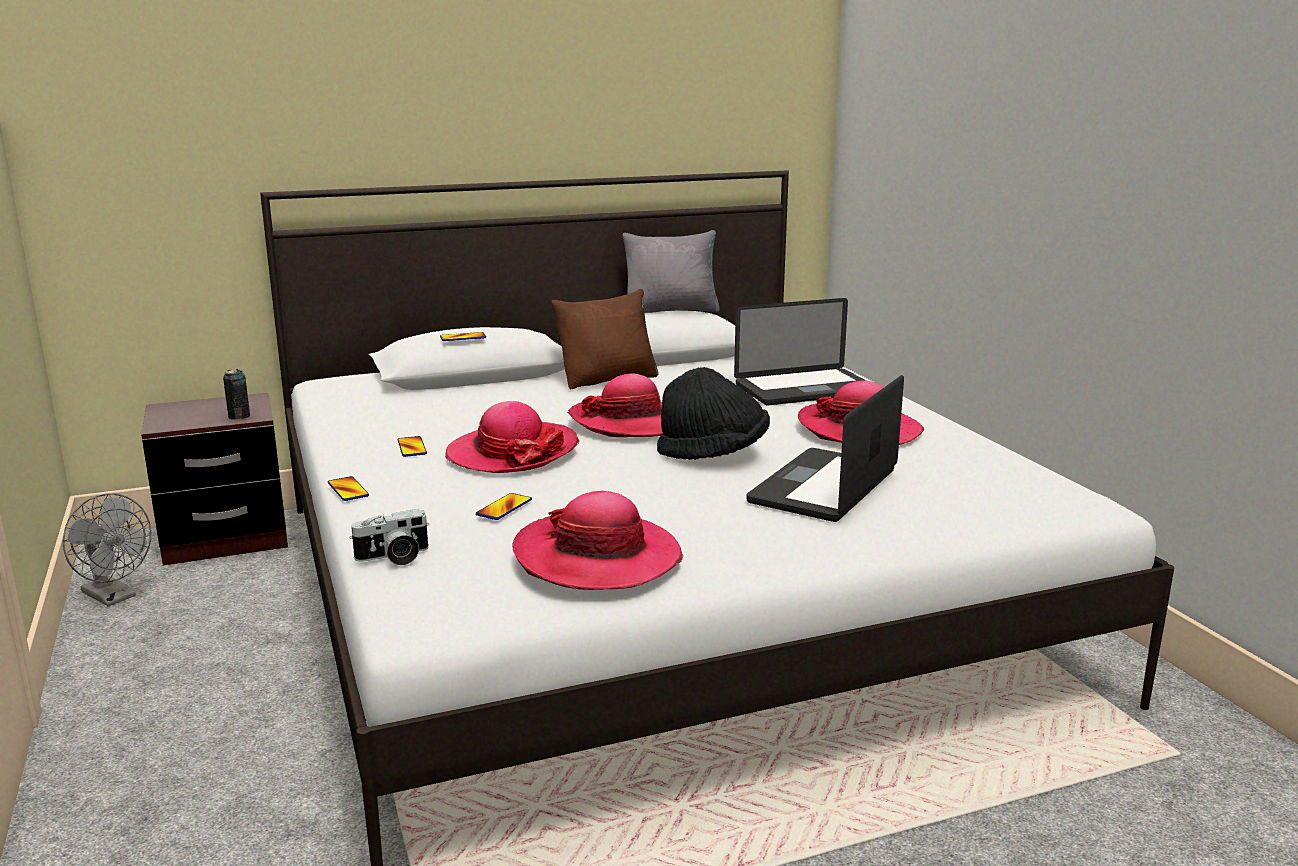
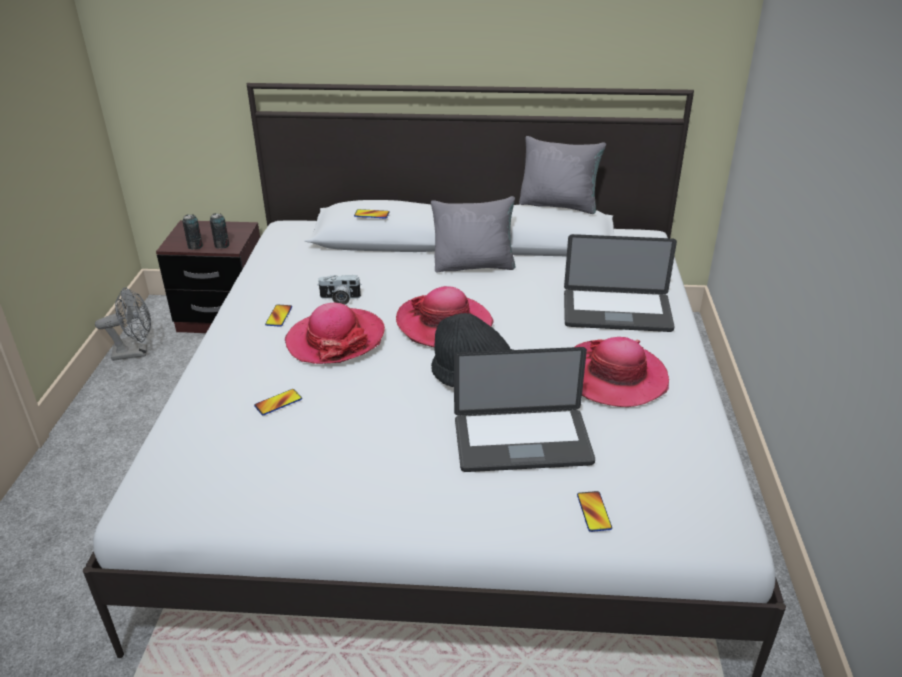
camera: 25 degrees right, 15 degrees up
grey fan [62,493,151,607] -> grey fan turned 75 degrees counterclockwise [95,287,151,361]
phone [328,476,369,501] -> phone moved to [577,491,612,532]
camera [349,509,429,565] -> camera moved to [317,275,361,305]
hat [512,491,683,590] -> none
brown pillow [551,289,659,389] -> grey pillow [431,196,516,273]
laptop [746,375,904,522] -> laptop turned 150 degrees counterclockwise [454,347,595,472]
none -> can [183,214,203,250]

